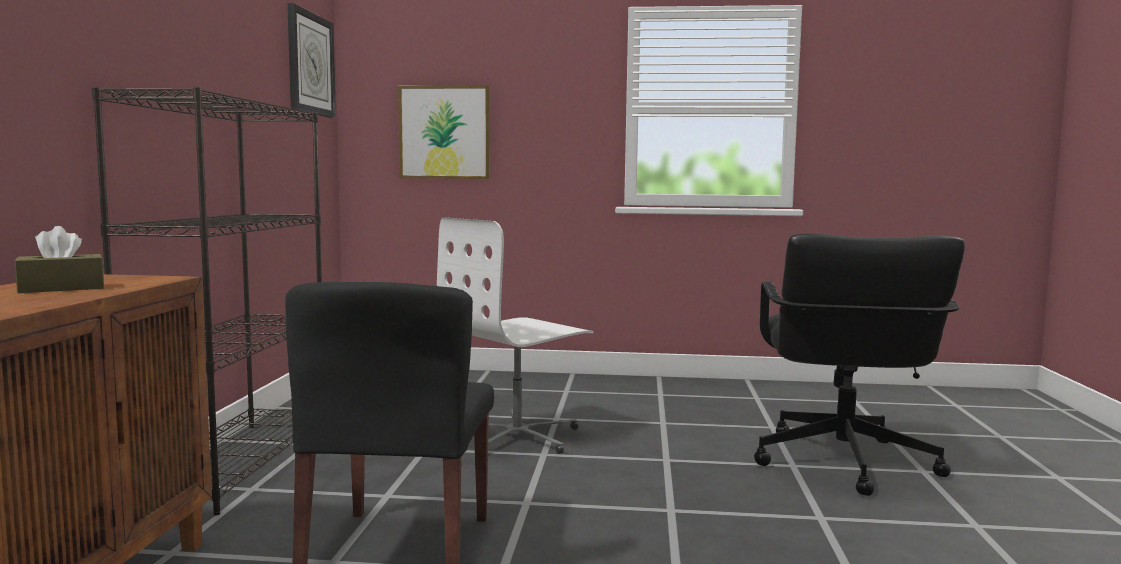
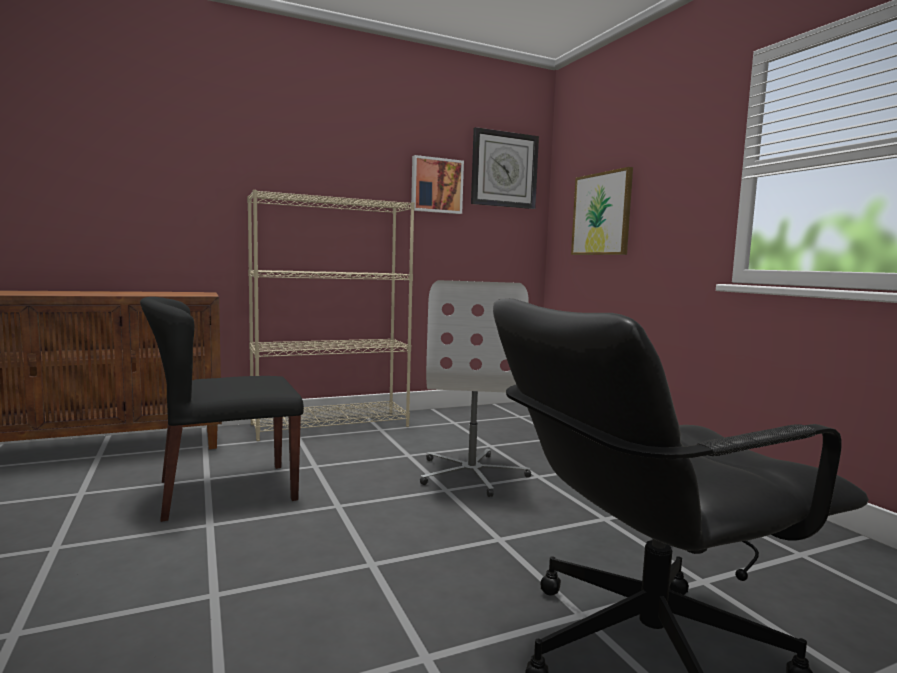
camera: 60 degrees right, 0 degrees up
brown tissue box [15,226,104,293] -> none
black bookcase [92,87,322,515] -> beige bookcase [247,190,415,441]
white office chair [437,217,593,454] -> white office chair turned 105 degrees counterclockwise [420,280,531,497]
none -> picture [411,155,464,214]

